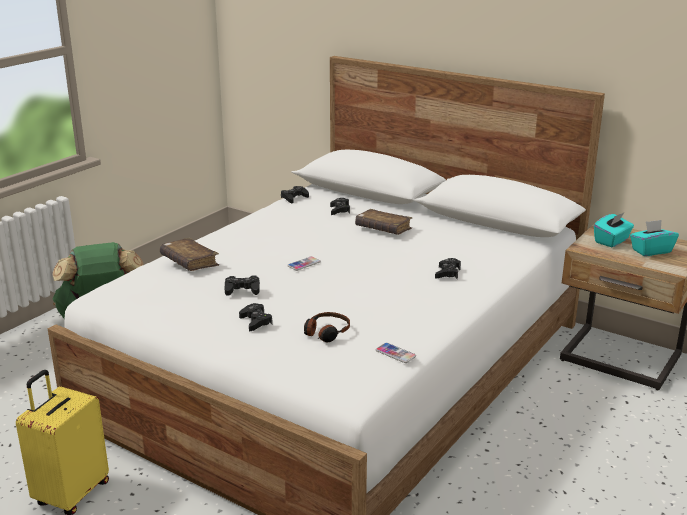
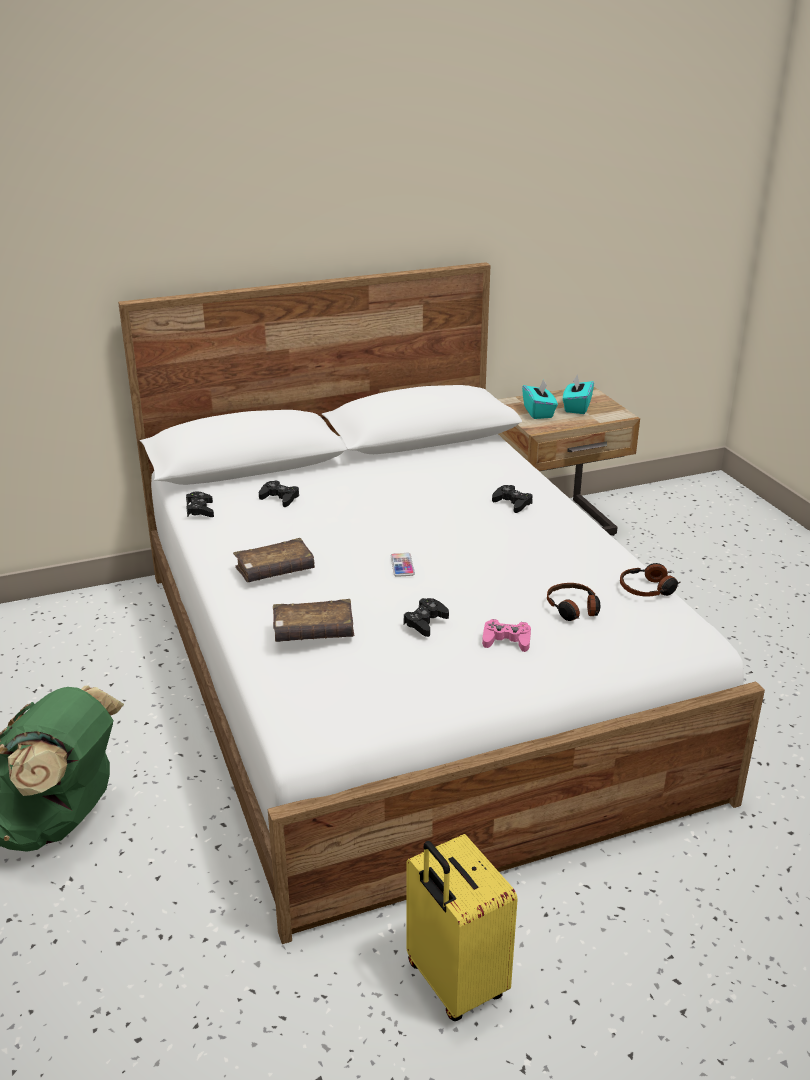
camera: 55 degrees left, 5 degrees up
black game controller [239,303,273,331] -> pink game controller [482,619,531,652]
brown book [355,209,413,235] -> brown book moved to [233,538,315,582]
phone [376,343,416,363] -> headphones [620,563,680,597]

